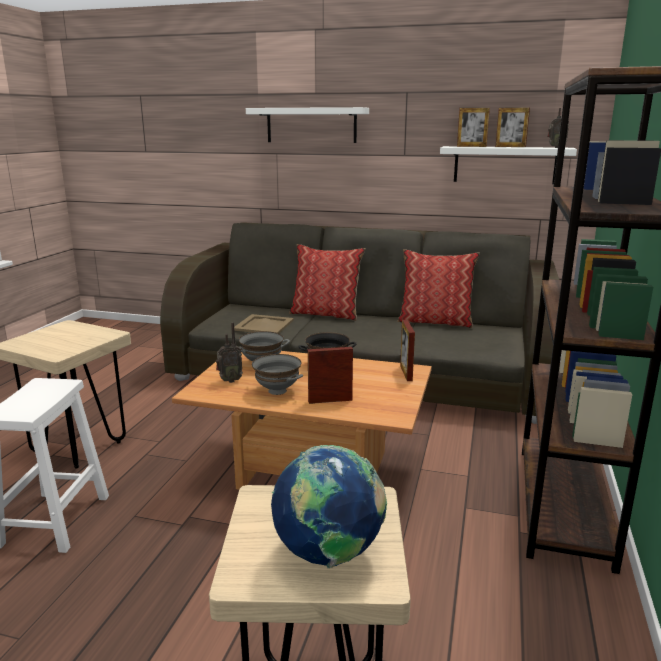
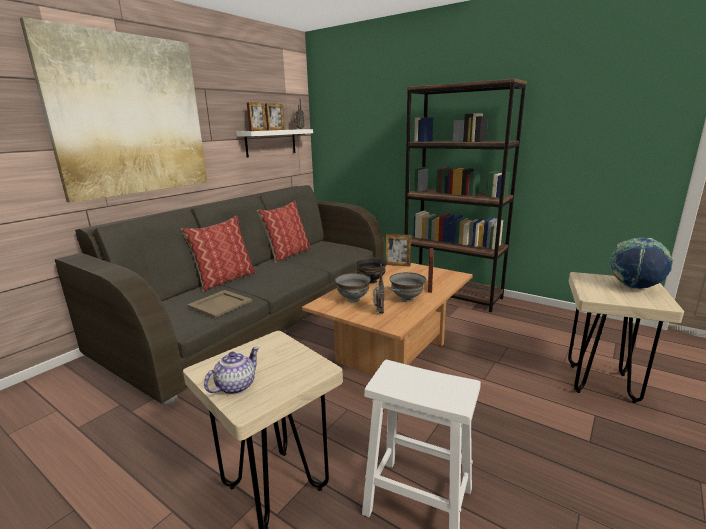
camera: 70 degrees left, 0 degrees up
white shelf [246,107,369,143] -> picture [19,17,208,203]
none -> teapot [204,347,259,394]

